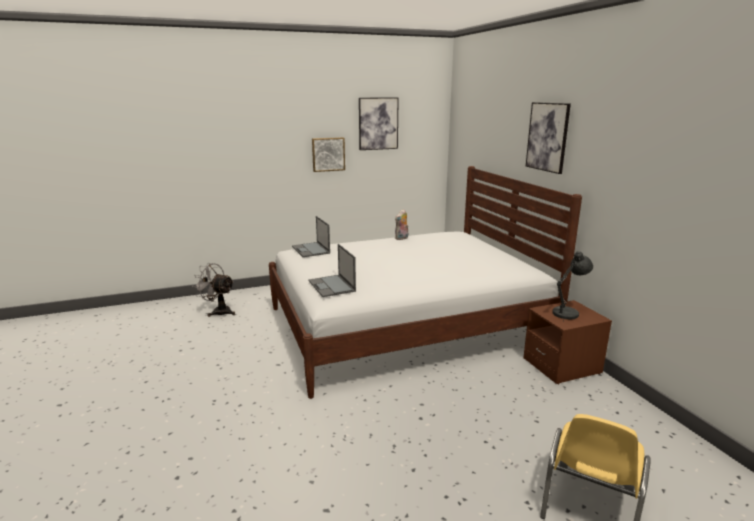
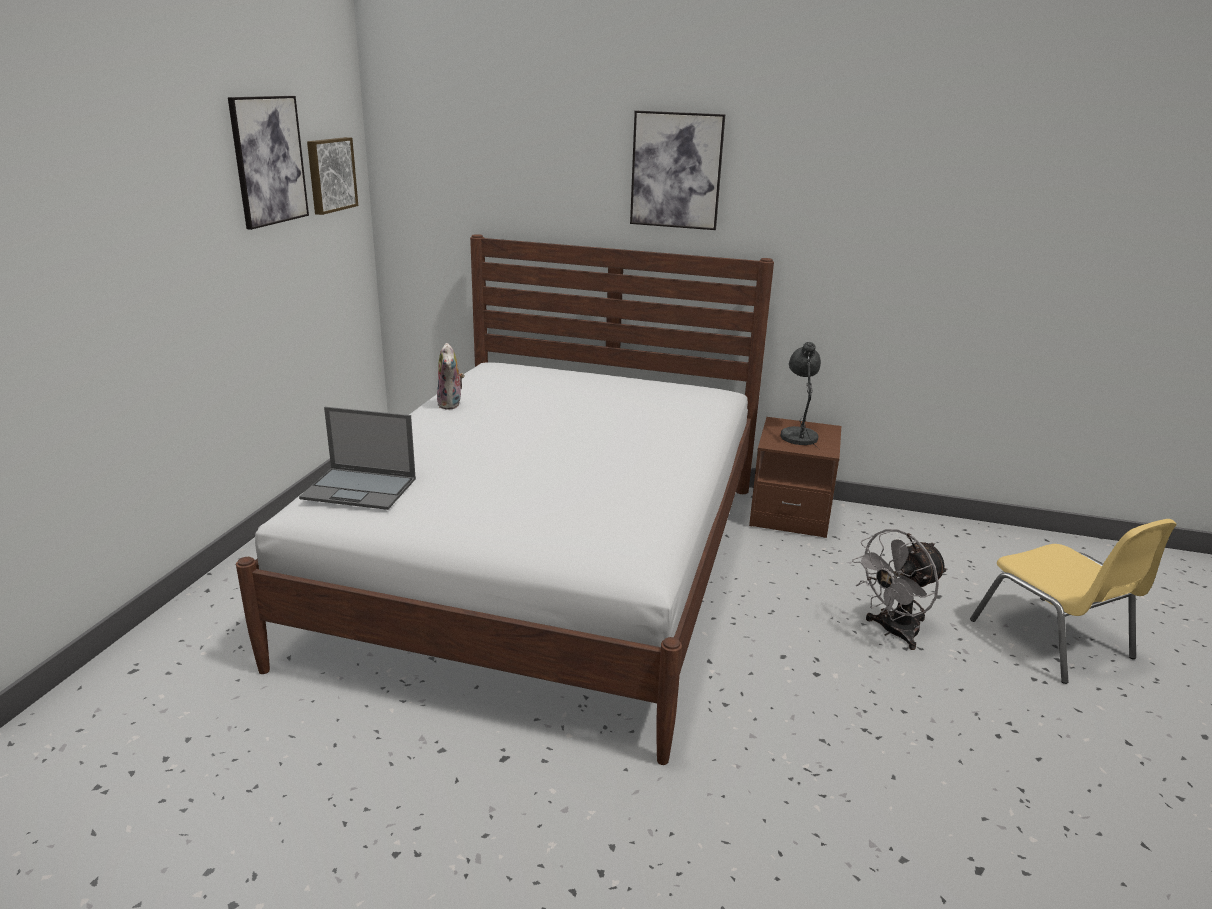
camera: 55 degrees left, 5 degrees up
grey fan [192,263,235,317] -> grey fan moved to [852,529,947,650]
laptop [308,244,356,297] -> none
picture [312,137,345,172] -> picture moved to [307,137,358,215]

